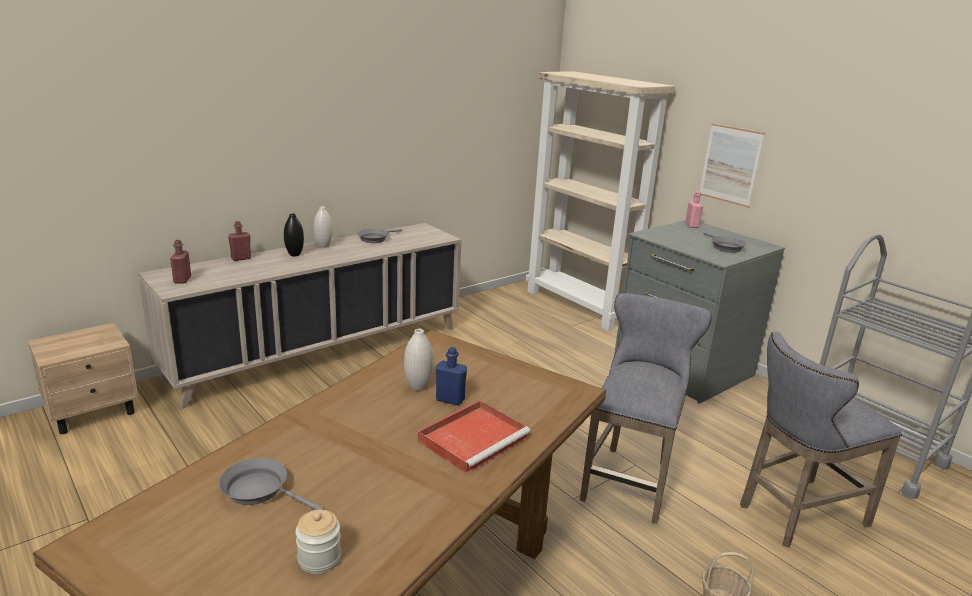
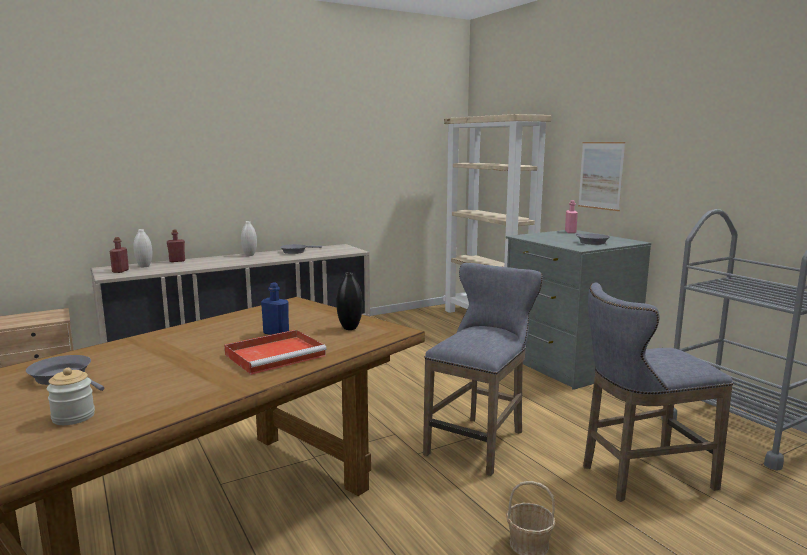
camera: 10 degrees right, 10 degrees down
black vase [284,213,304,257] -> black vase moved to [336,272,363,330]
white vase [404,329,433,391] -> white vase moved to [133,229,152,267]

